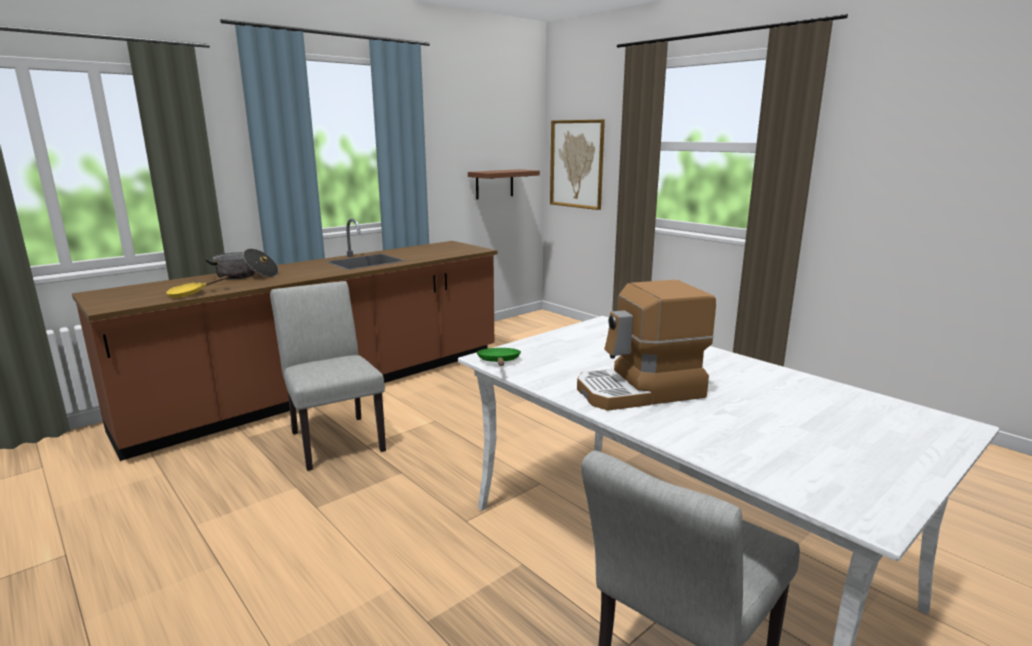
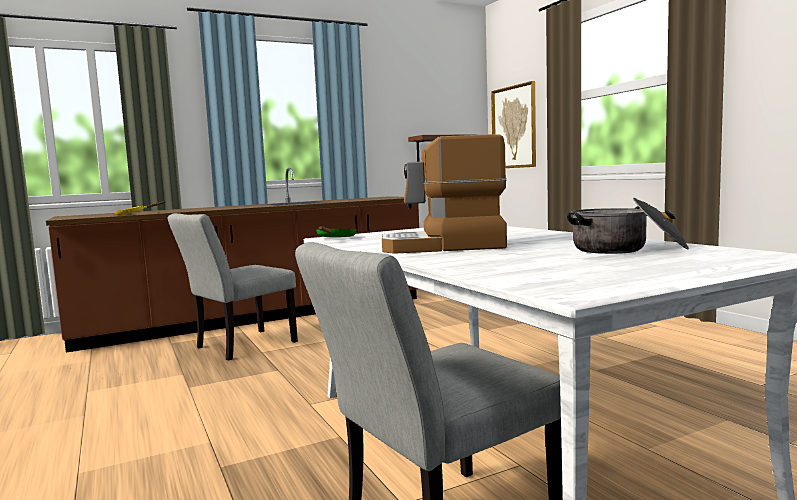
camera: 15 degrees right, 10 degrees down
cooking pot [205,248,279,280] -> cooking pot moved to [567,198,689,254]
grey chair [270,281,386,471] -> grey chair turned 120 degrees counterclockwise [168,213,298,360]

